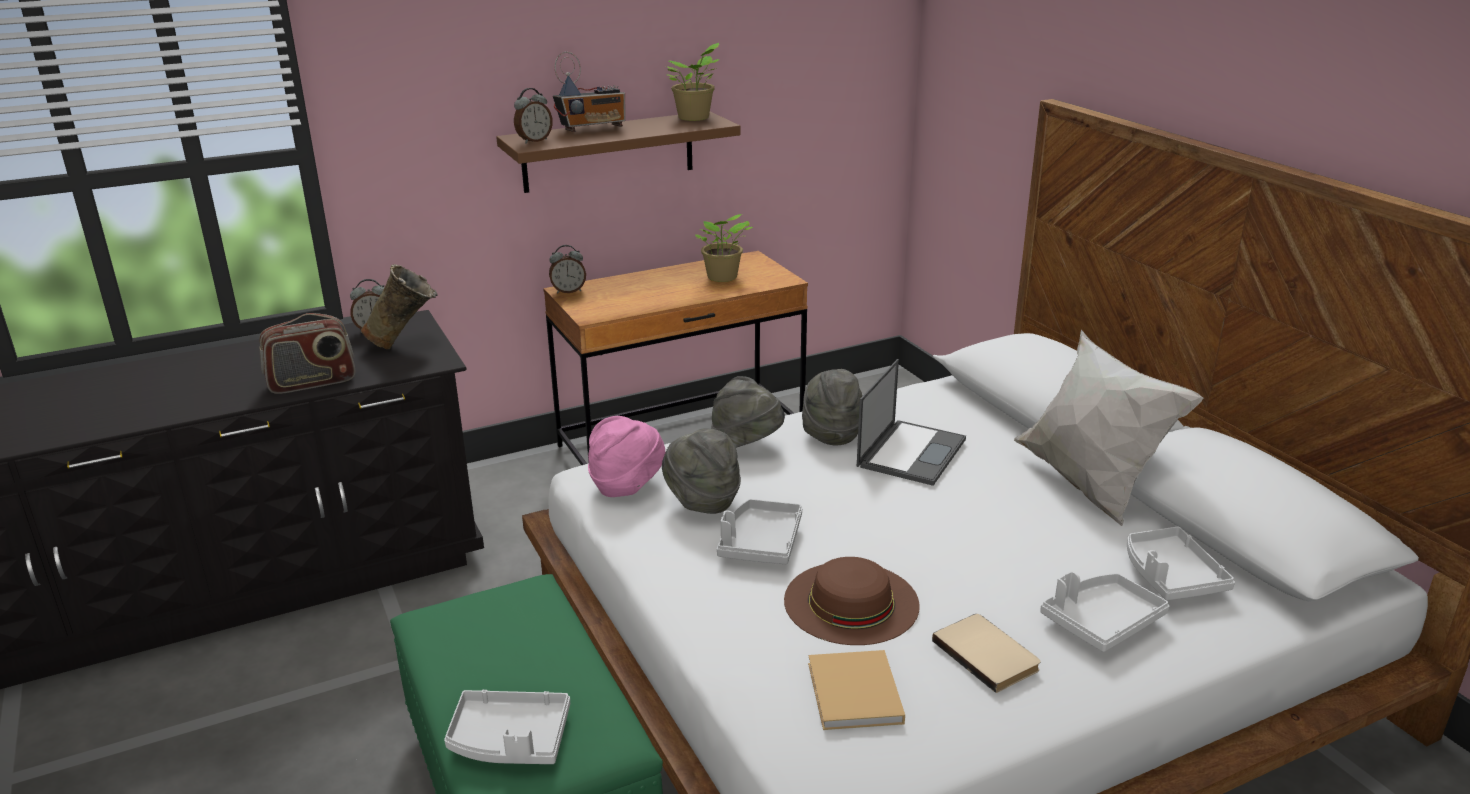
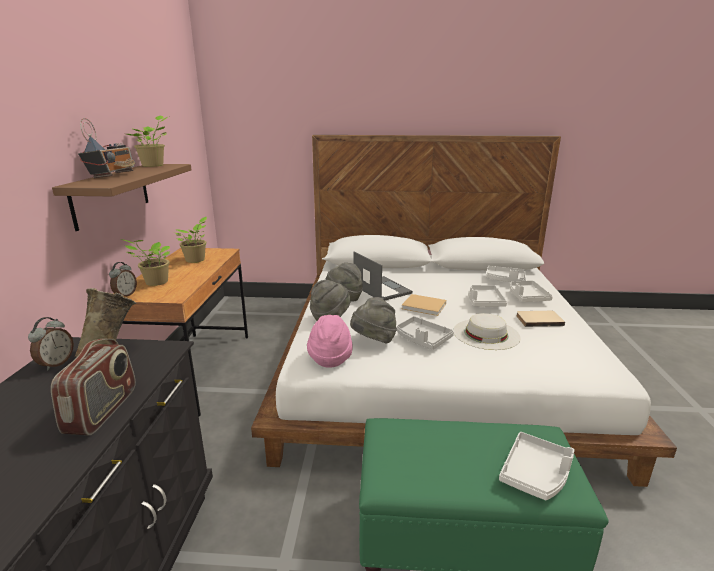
camera: 60 degrees left, 5 degrees down
alarm clock [514,88,553,144] -> none
brown hat [784,557,920,645] -> white hat [453,313,521,350]
beige book [808,650,905,730] -> beige book moved to [402,294,446,316]
white pillow [1014,330,1203,526] -> none
none -> potted plant [120,239,170,286]
none -> white tray [468,285,507,307]

